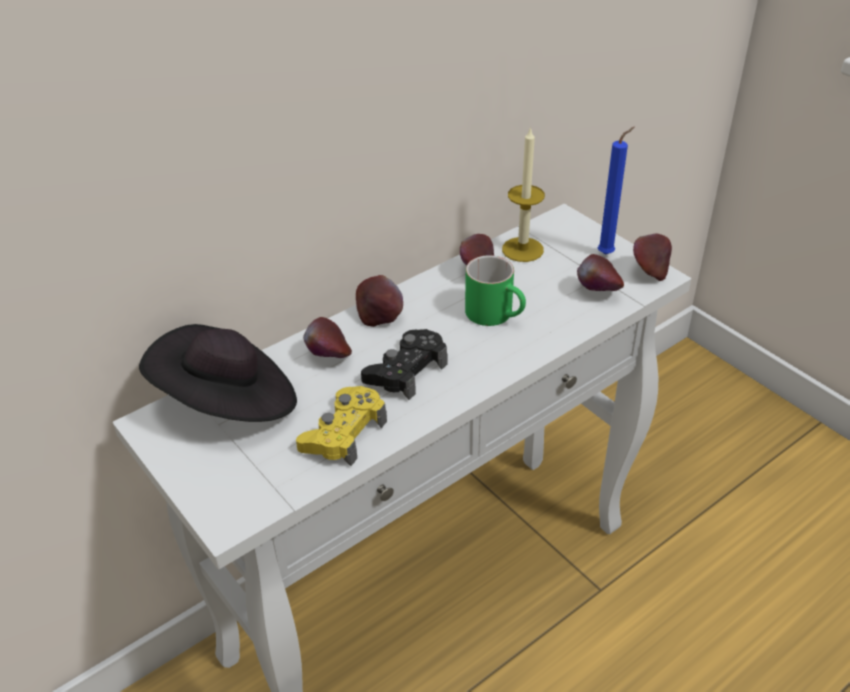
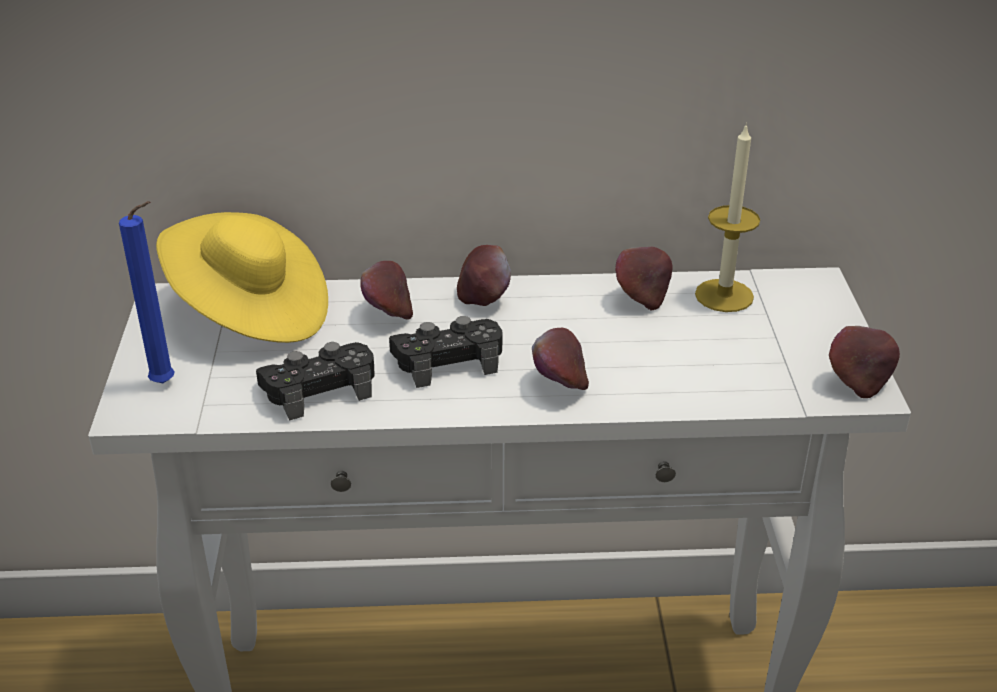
camera: 35 degrees right, 5 degrees down
black hat [139,324,297,422] -> yellow hat [156,212,328,343]
yellow game controller [296,386,387,466] -> black game controller [256,342,375,421]
green mug [465,255,526,326] -> none
apple [577,254,624,291] -> apple moved to [532,328,589,390]
blue candle [598,127,635,255] -> blue candle moved to [119,201,175,383]

